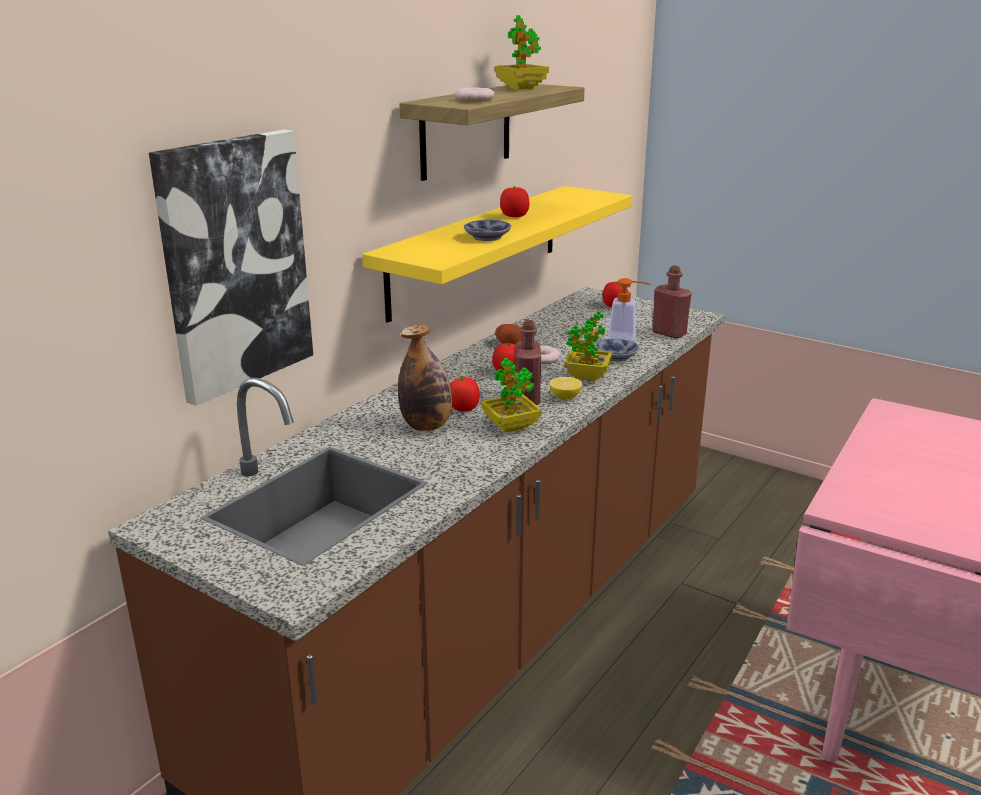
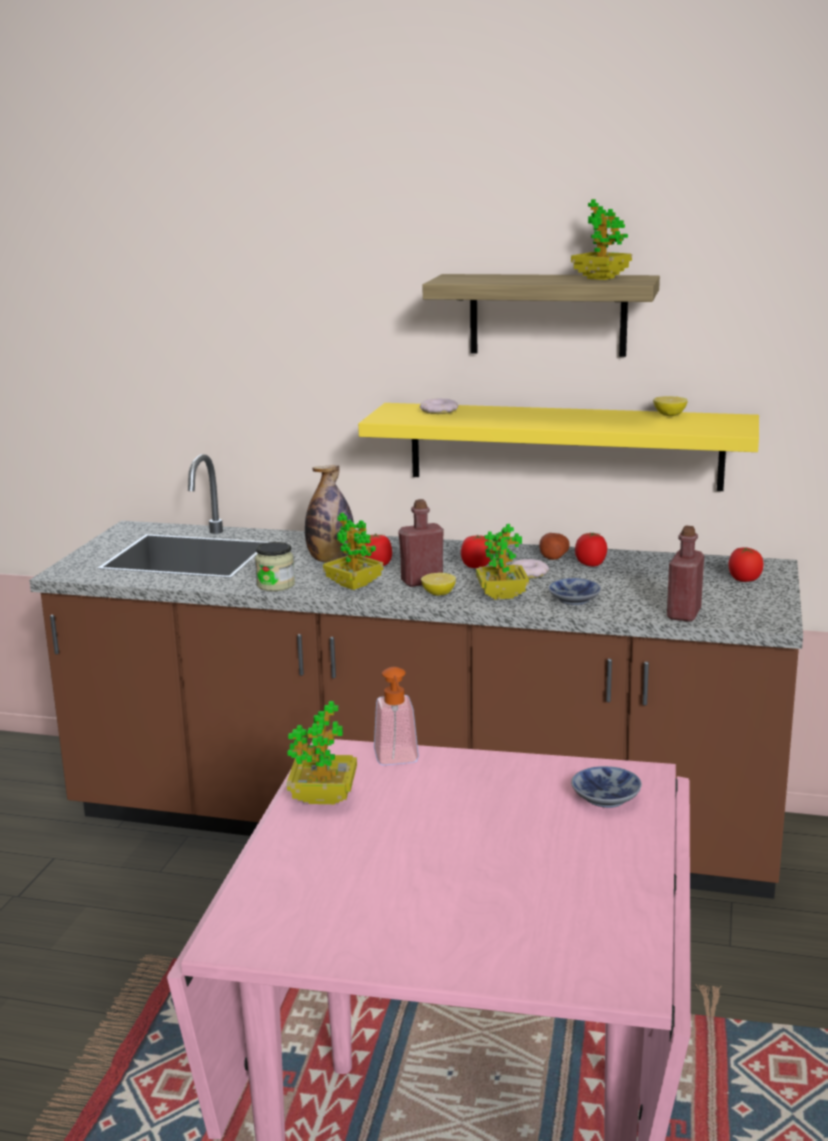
camera: 70 degrees right, 5 degrees down
picture [149,130,313,406] -> none
donut [455,87,495,102] -> donut moved to [420,398,459,414]
bowl [464,220,511,241] -> bowl moved to [571,766,642,808]
tomato [500,186,529,217] -> tomato moved to [575,533,607,566]
soap dispenser [608,278,651,341] -> soap dispenser moved to [374,667,419,765]
none -> jar [255,542,295,591]
none -> potted plant [287,701,357,804]
none -> lemon [653,396,688,416]

